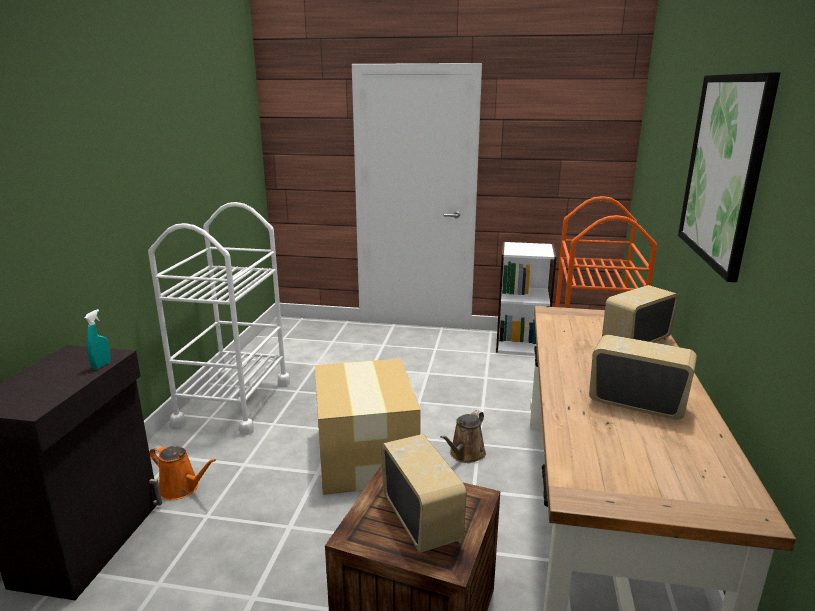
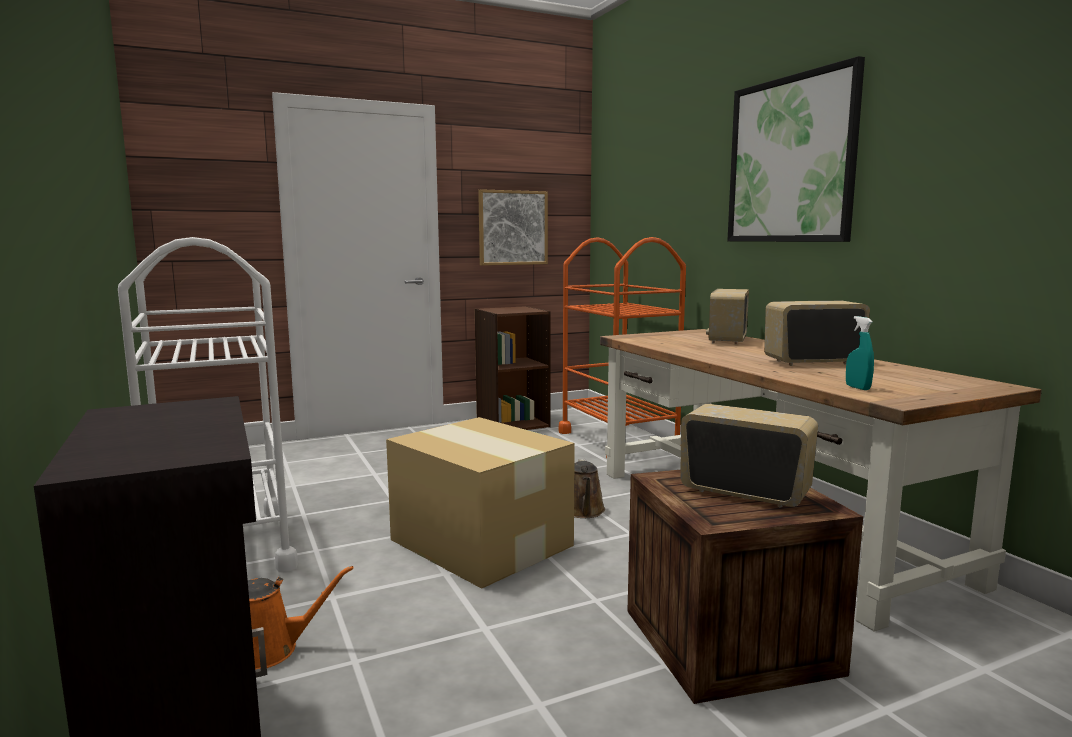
camera: 35 degrees left, 10 degrees down
turquoise spray bottle [85,309,111,370] -> turquoise spray bottle moved to [846,316,874,390]
white bookcase [496,242,556,355] -> brown bookcase [475,306,551,430]
none -> picture [478,189,548,265]

